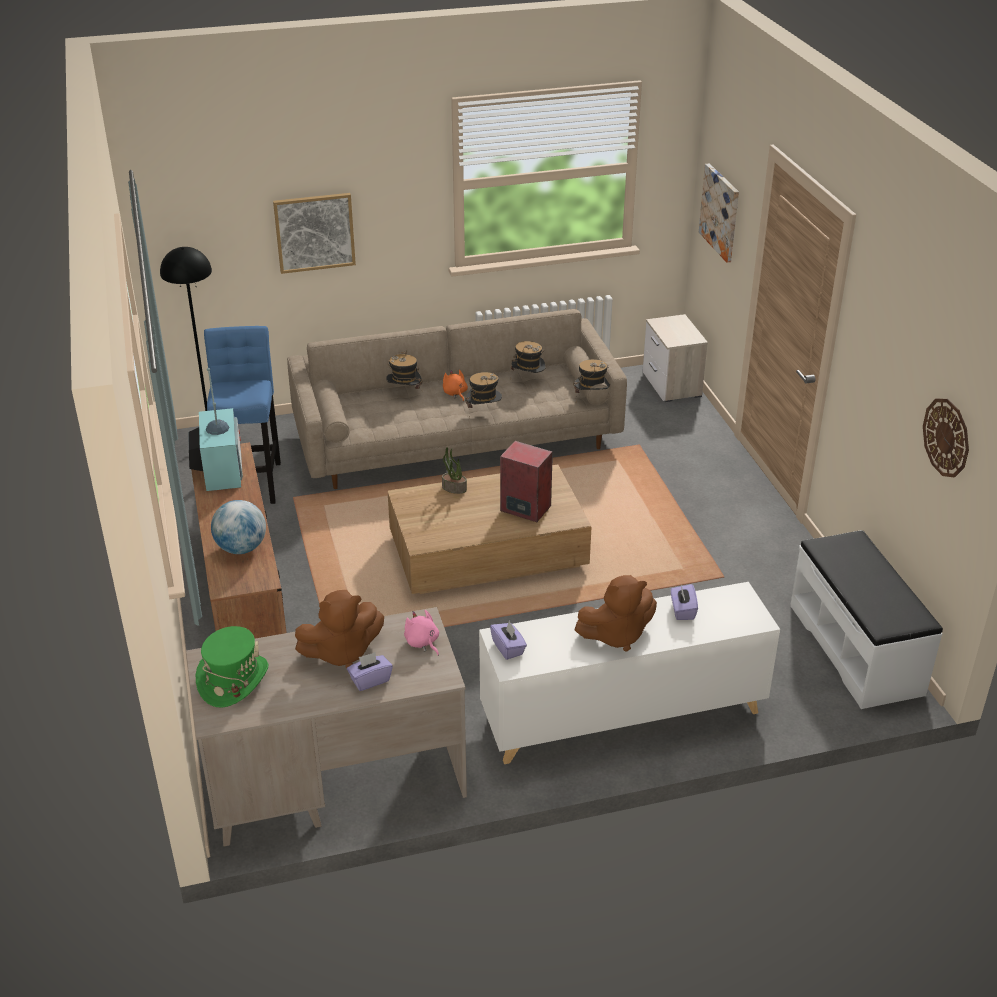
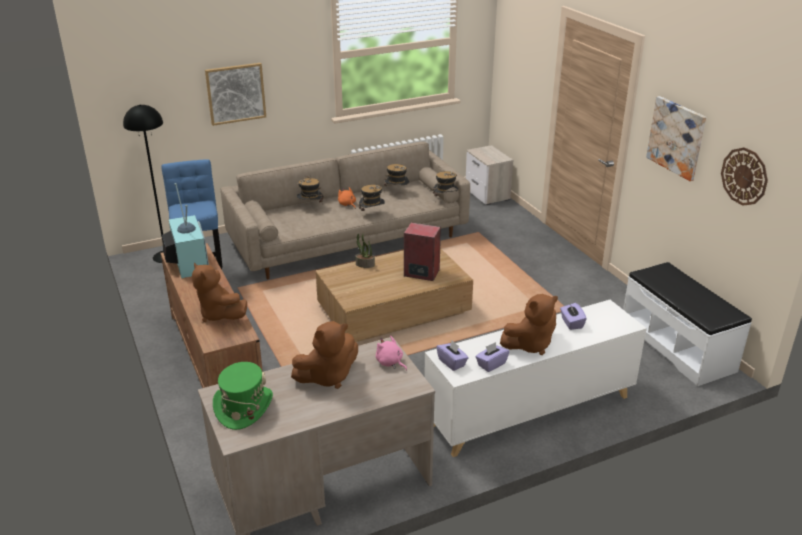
camera: 10 degrees left, 5 degrees down
globe [211,500,266,554] -> brown plush toy [192,262,247,322]
purple tissue box [347,652,393,691] -> purple tissue box moved to [475,342,509,372]
picture [699,164,739,263] -> picture moved to [646,96,706,181]

